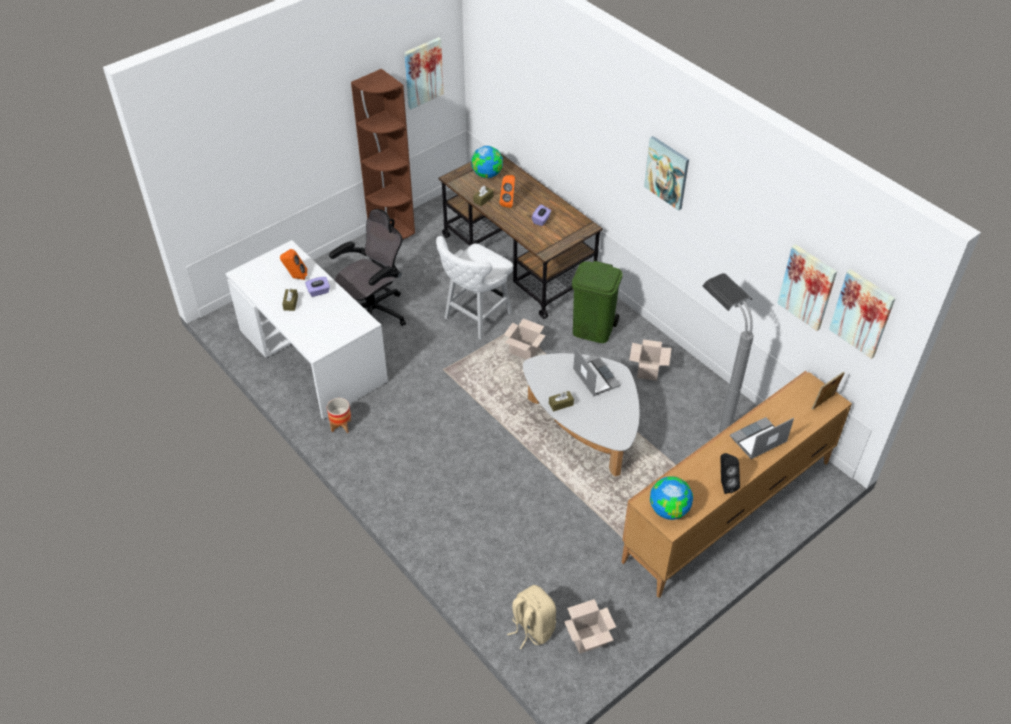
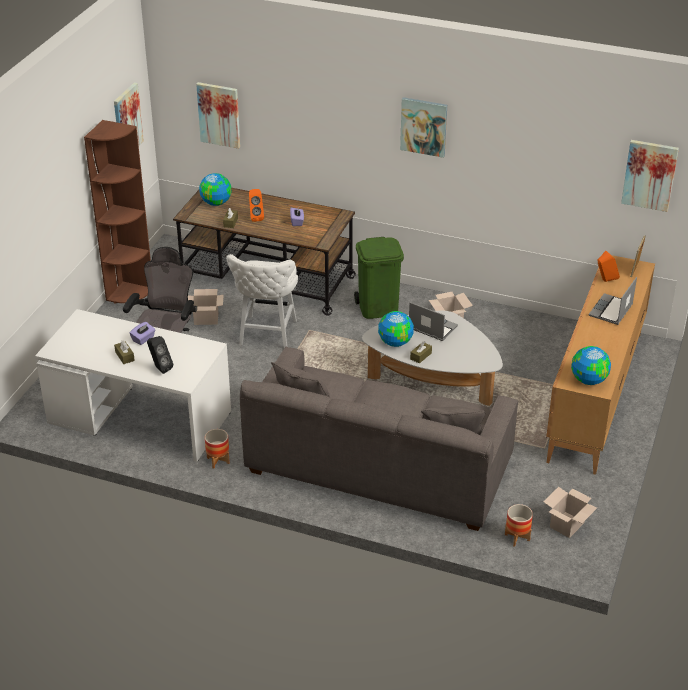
camera: 30 degrees left, 10 degrees down
orange speaker [280,249,307,280] -> orange speaker moved to [598,251,620,282]
cardboard box [504,319,546,360] -> cardboard box moved to [188,289,224,325]
beige backpack [507,585,556,649] -> planter [505,504,533,547]
grey floor lamp [703,273,754,438] -> none
black speaker [721,453,740,494] -> black speaker moved to [147,336,173,374]
picture [777,244,837,331] -> picture moved to [196,82,240,149]
none -> grey sofa [240,347,518,531]
none -> globe [378,311,414,347]

